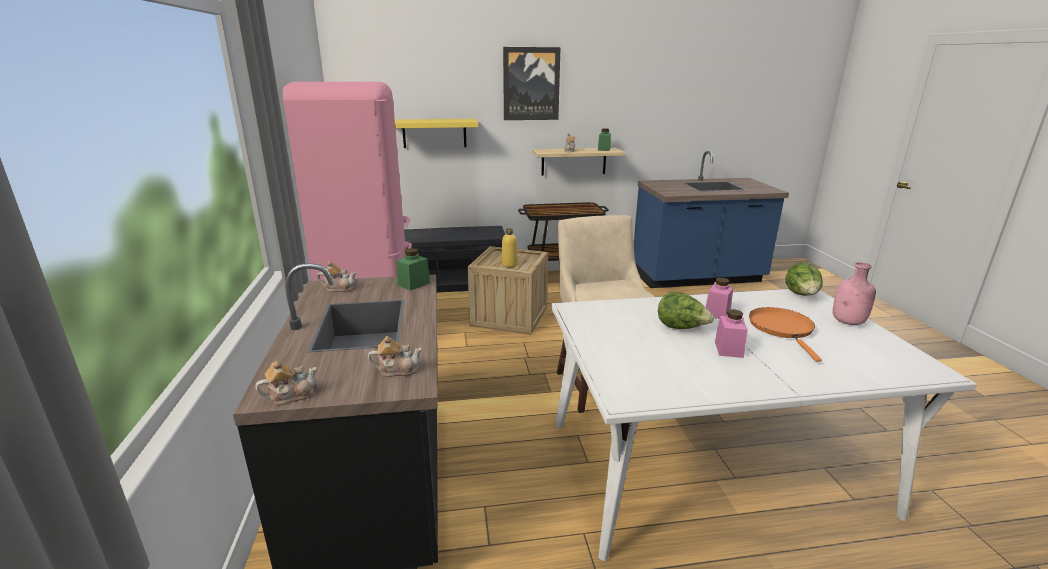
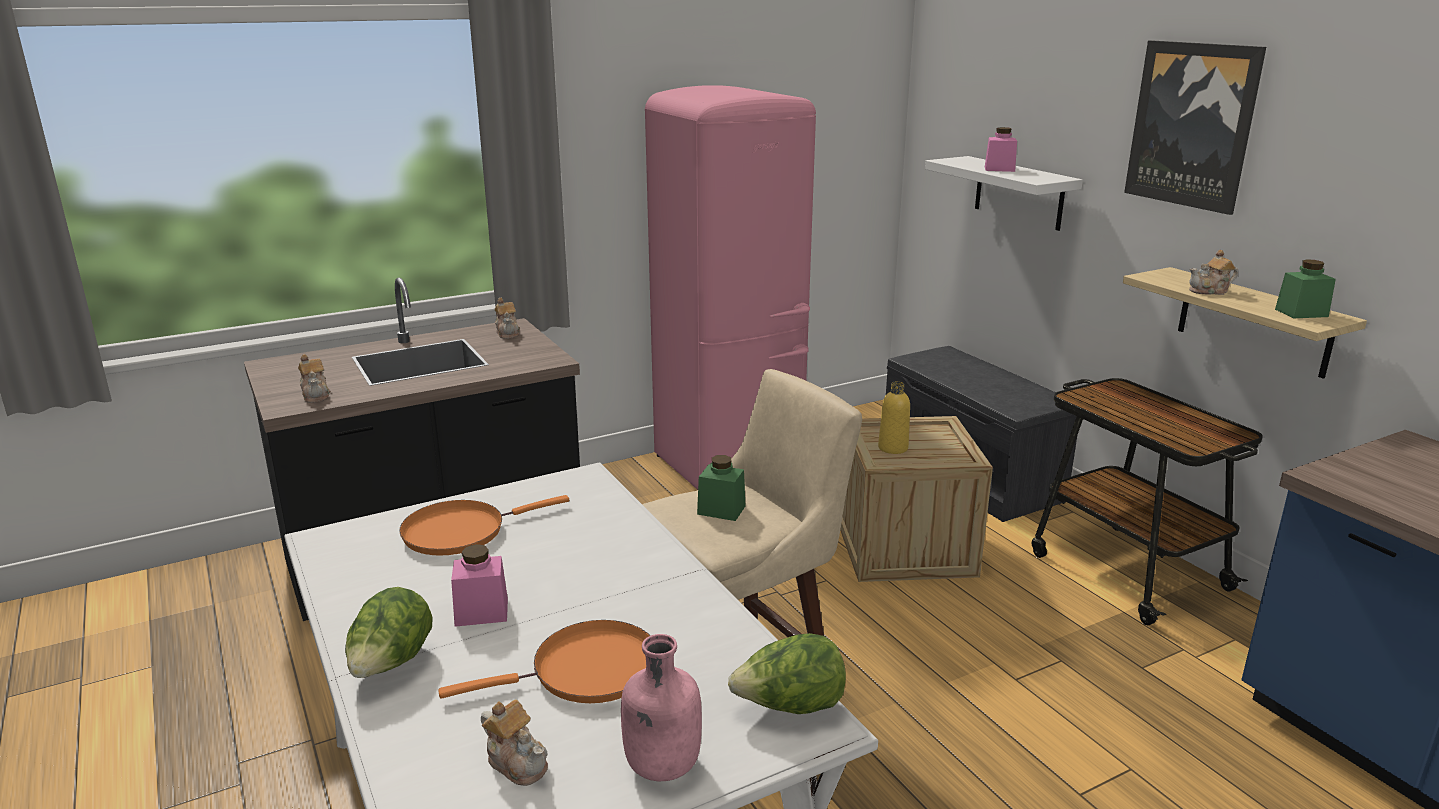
camera: 70 degrees right, 0 degrees up
teapot [256,361,317,406] -> teapot moved to [481,699,548,786]
yellow shelf [395,119,478,148] -> white shelf [925,156,1083,231]
green jar [396,248,430,291] -> green jar moved to [697,455,745,521]
lettuce [658,292,714,329] -> lettuce moved to [345,587,433,678]
pink jar [705,278,733,319] -> pink jar moved to [985,127,1017,172]
none -> orange frying pan [399,495,569,556]

